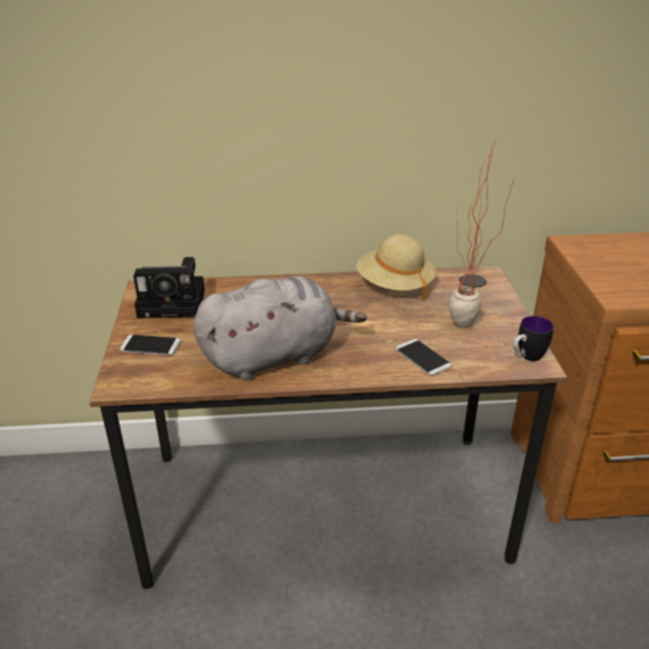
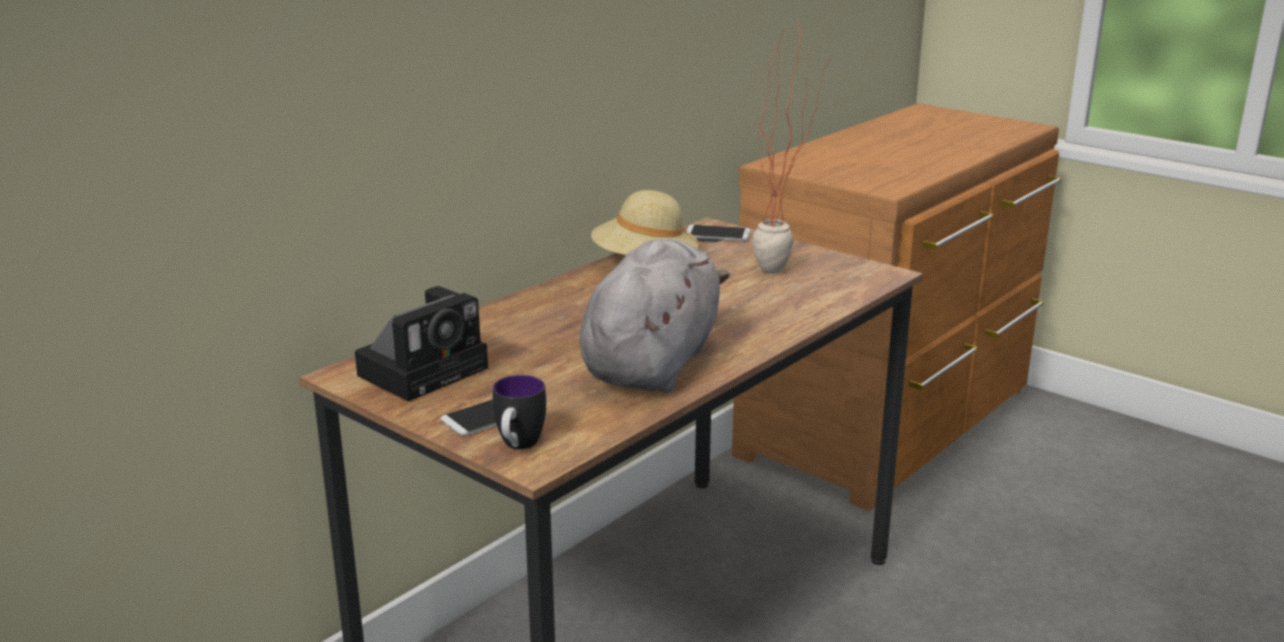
camera: 45 degrees left, 10 degrees down
phone [396,339,452,376] -> phone moved to [687,225,751,241]
mug [513,316,554,361] -> mug moved to [493,375,546,449]

